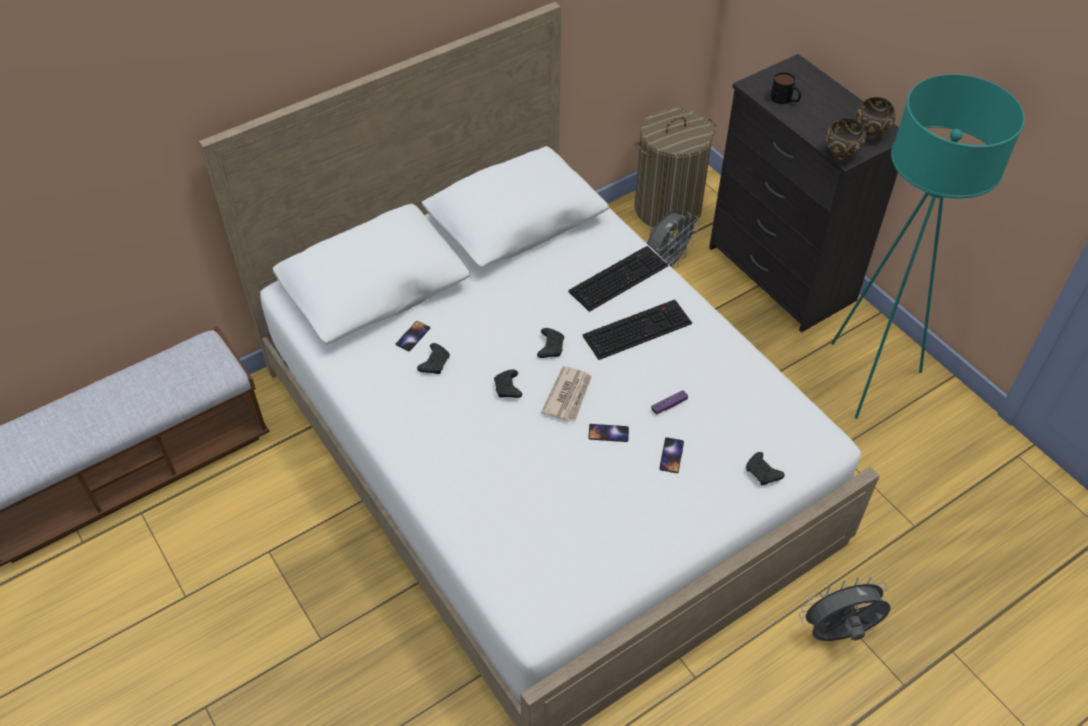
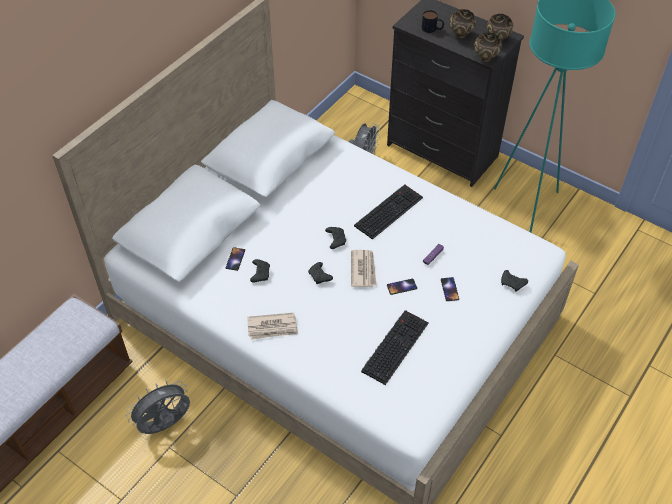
camera: 20 degrees left, 0 degrees up
keyboard [569,246,668,312] -> keyboard moved to [361,310,429,385]
laundry basket [634,108,717,231] -> none
grey fan [799,577,890,641] -> grey fan moved to [126,380,190,434]
none -> newspaper [247,313,298,340]
none -> brown bowl [450,9,476,38]

